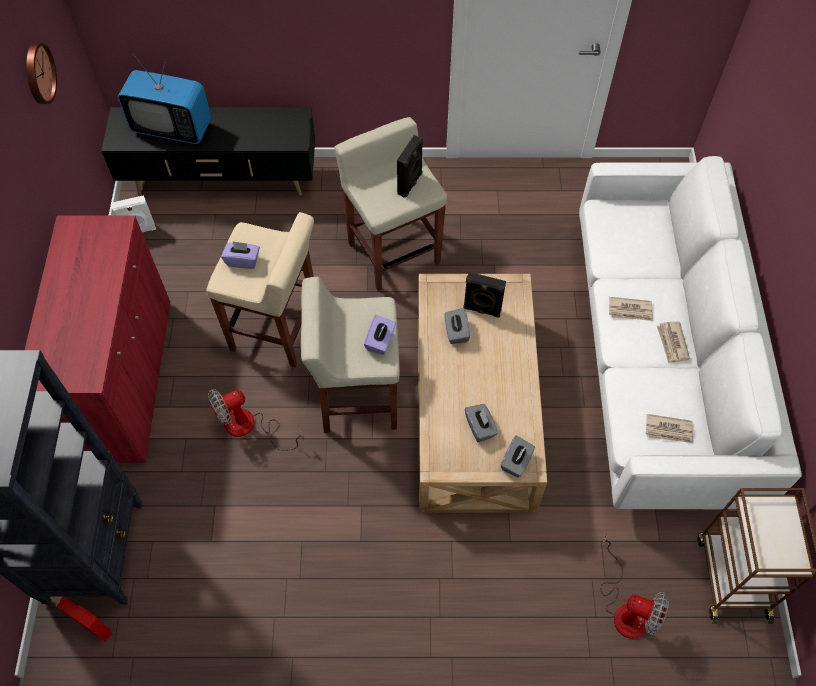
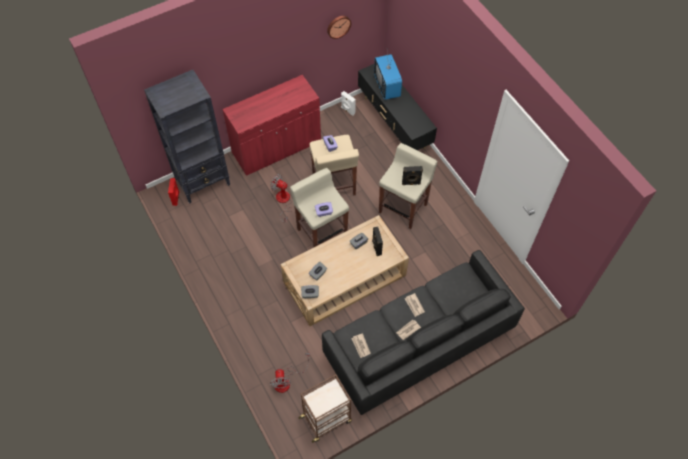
camera: 60 degrees right, 0 degrees up
white sofa [579,156,802,509] -> black sofa [322,250,525,415]

